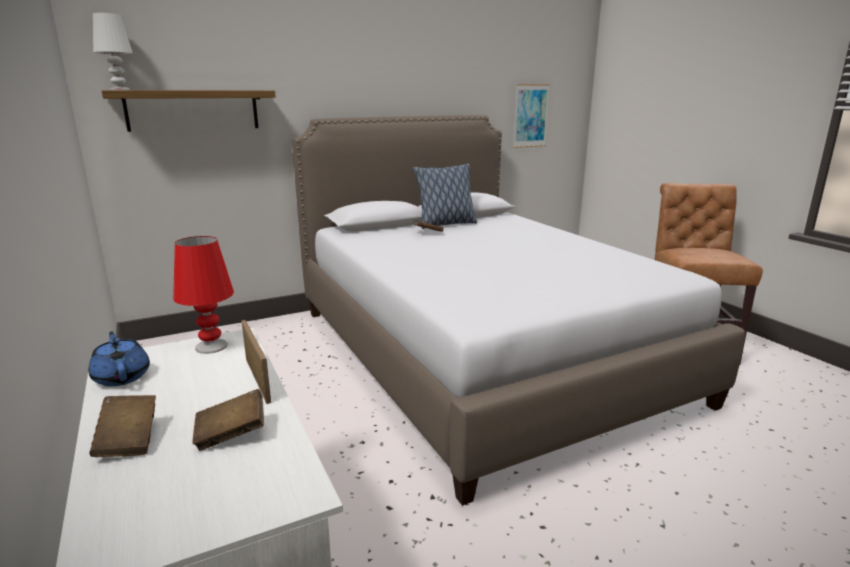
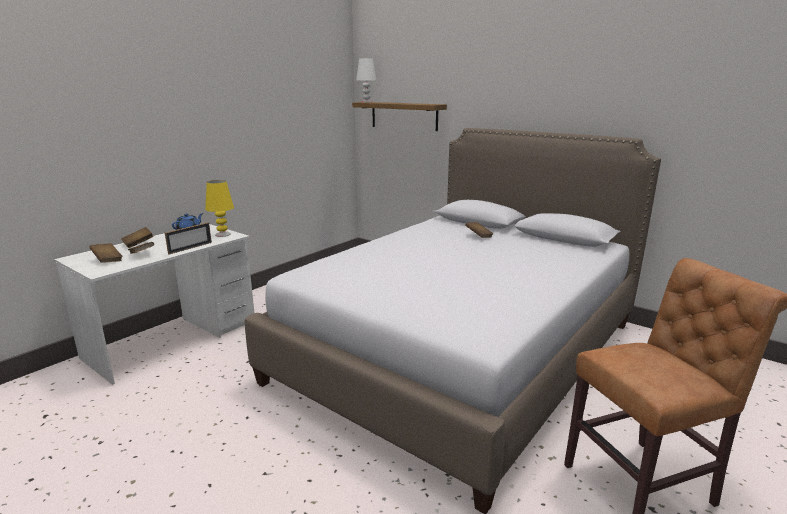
camera: 65 degrees right, 0 degrees up
red table lamp [173,236,234,354] -> yellow table lamp [205,180,234,237]
pillow [412,163,477,229] -> none
picture [513,84,550,148] -> none
none -> brown book [89,243,123,263]

